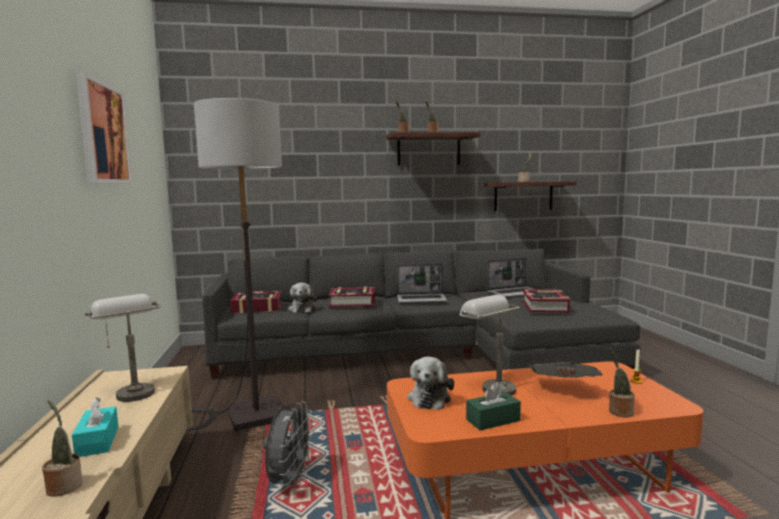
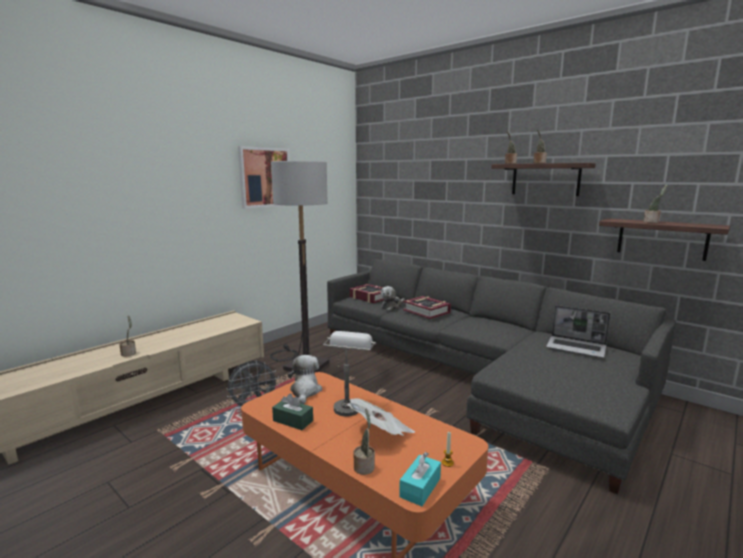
camera: 50 degrees right, 5 degrees up
turquoise tissue box [72,397,118,457] -> turquoise tissue box moved to [399,452,441,506]
grey table lamp [85,294,161,402] -> none
laptop [397,263,447,303] -> none
plush toy [407,357,454,410] -> plush toy turned 120 degrees clockwise [288,355,322,404]
book [522,289,570,313] -> none

